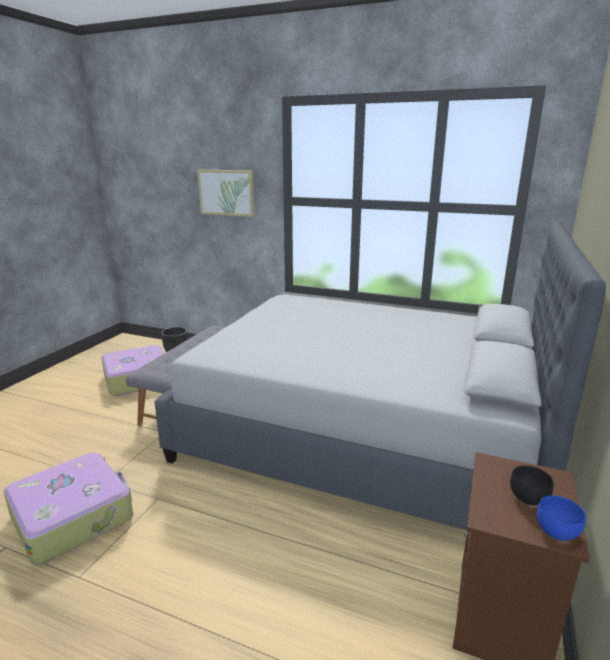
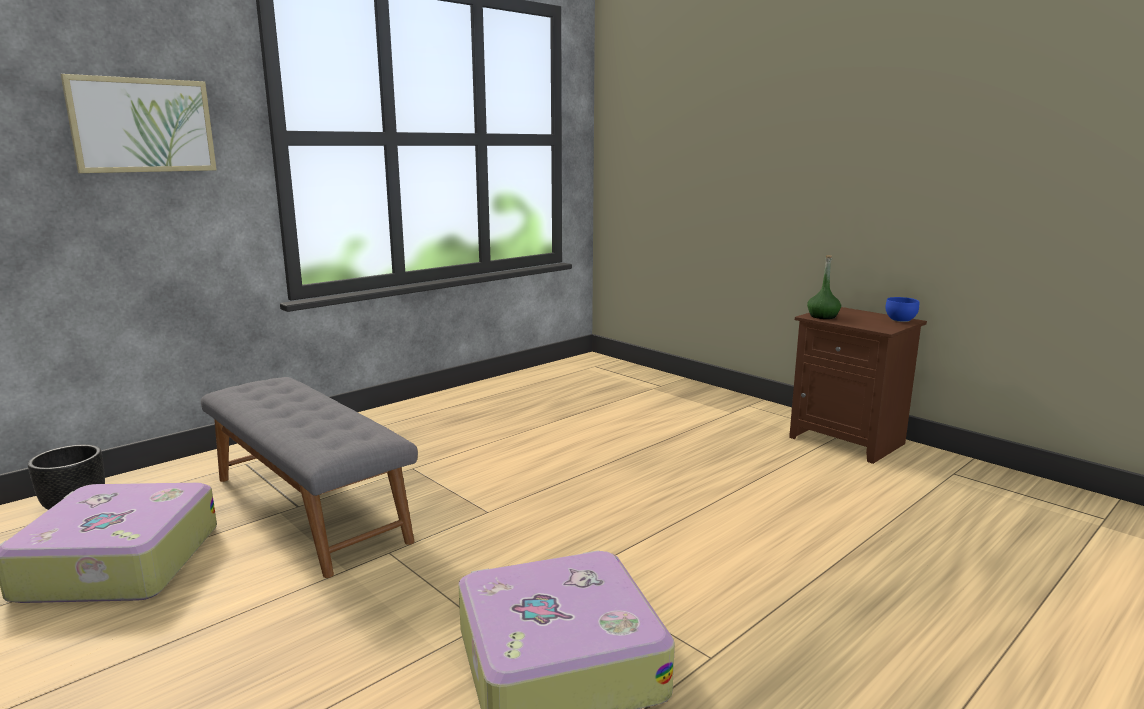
camera: 65 degrees left, 5 degrees down
grey bed [154,221,606,530] -> none
black bowl [510,466,554,506] -> none
none -> green bottle [807,255,841,319]

